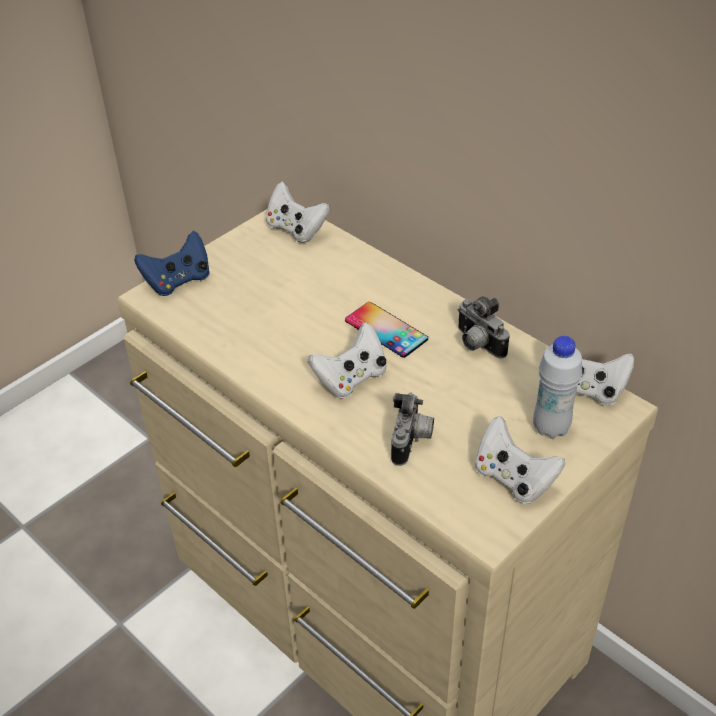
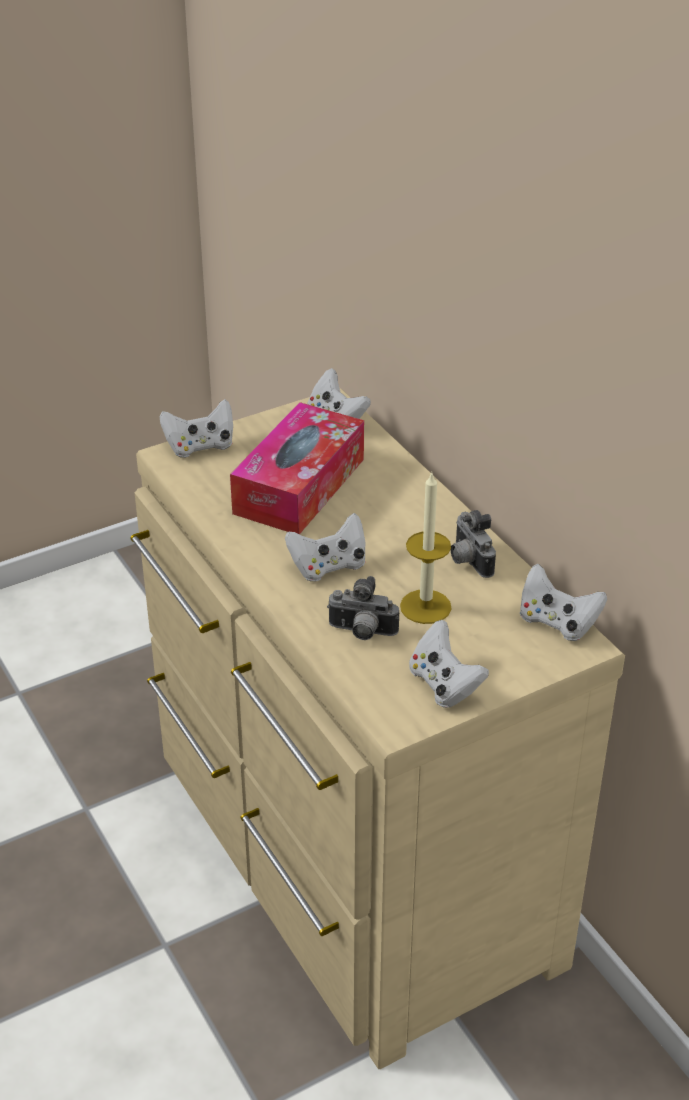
camera: 15 degrees right, 5 degrees down
blue game controller [134,231,210,296] -> white game controller [160,399,233,458]
phone [345,302,428,358] -> none
camera [391,393,434,466] -> camera turned 75 degrees clockwise [327,576,399,640]
white bottle [533,336,582,439] -> none
none -> tissue box [230,402,364,535]
none -> candle [400,473,451,624]

